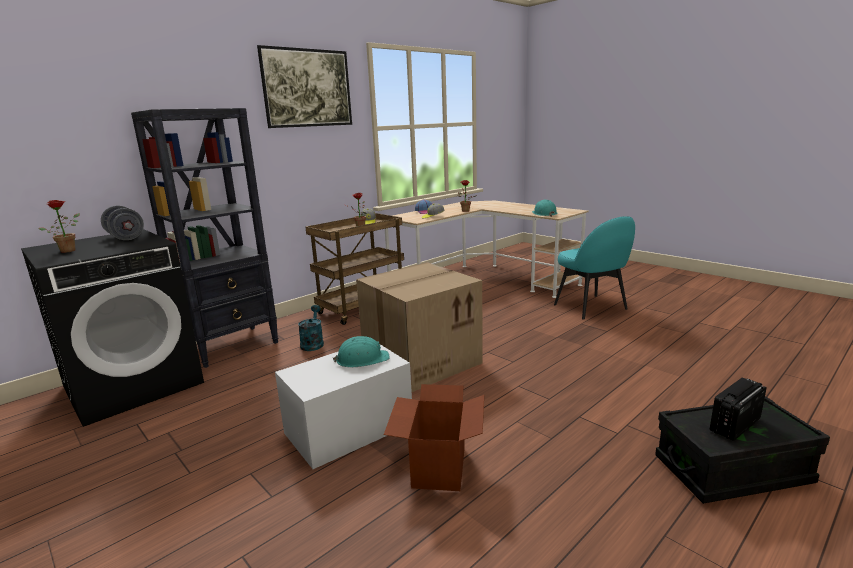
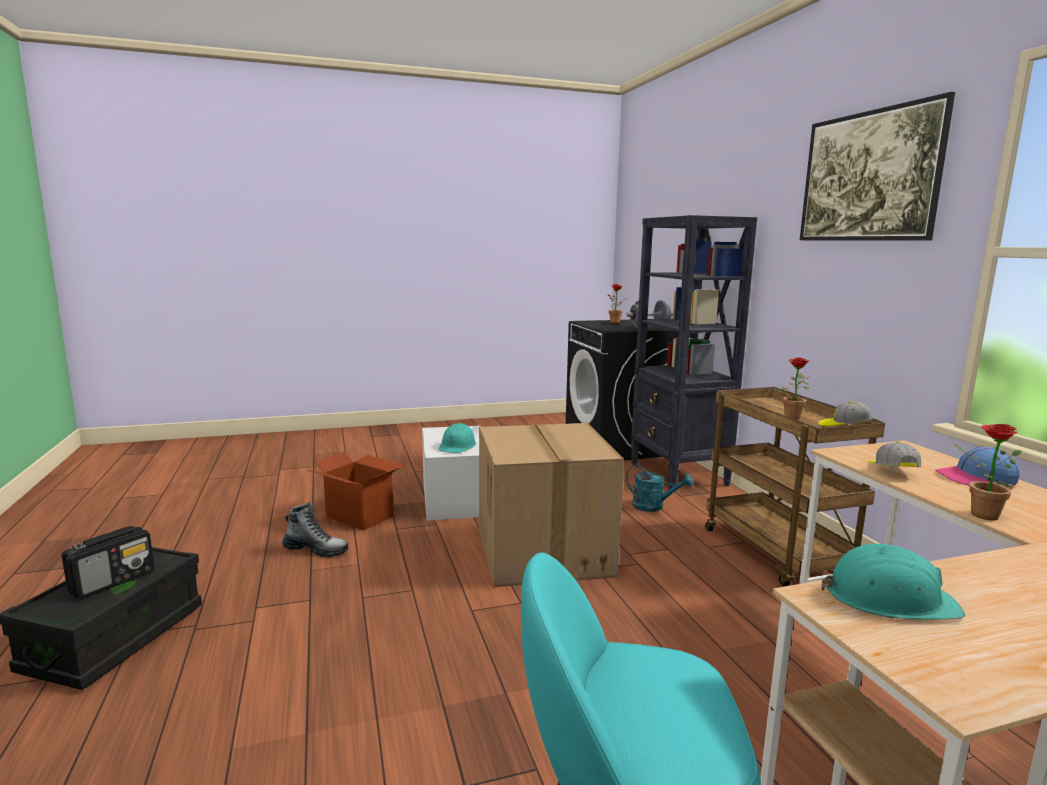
camera: 115 degrees right, 5 degrees down
radio [710,377,767,441] -> radio turned 45 degrees clockwise [61,526,154,599]
none -> boot [282,502,349,557]

